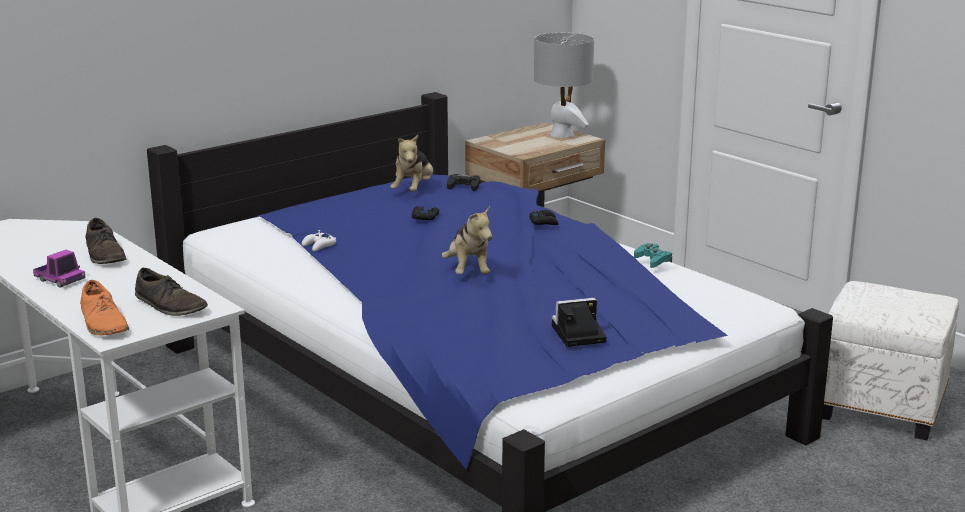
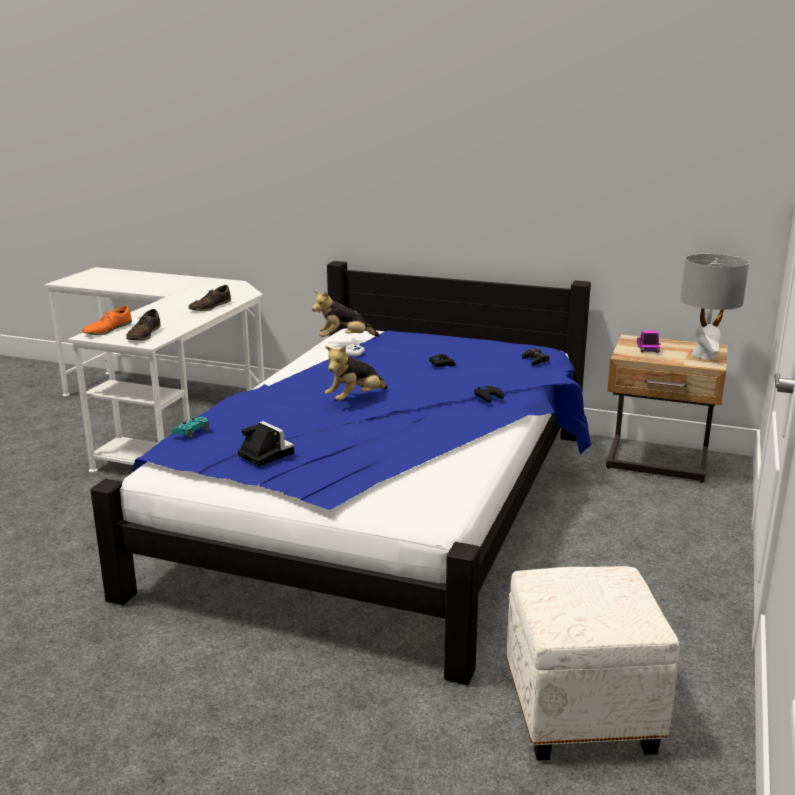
camera: 60 degrees right, 0 degrees up
toy truck [33,250,86,288] -> toy truck moved to [637,330,661,353]
plush toy [390,135,433,192] -> plush toy moved to [312,291,380,337]
turquoise game controller [634,243,672,268] -> turquoise game controller moved to [171,417,209,439]

